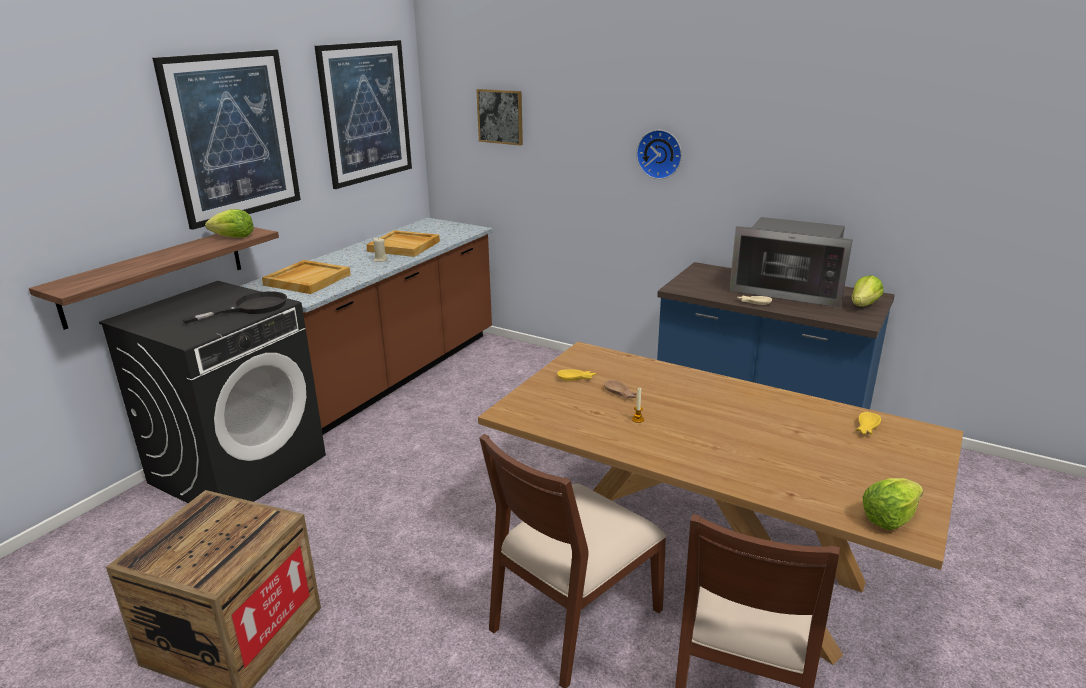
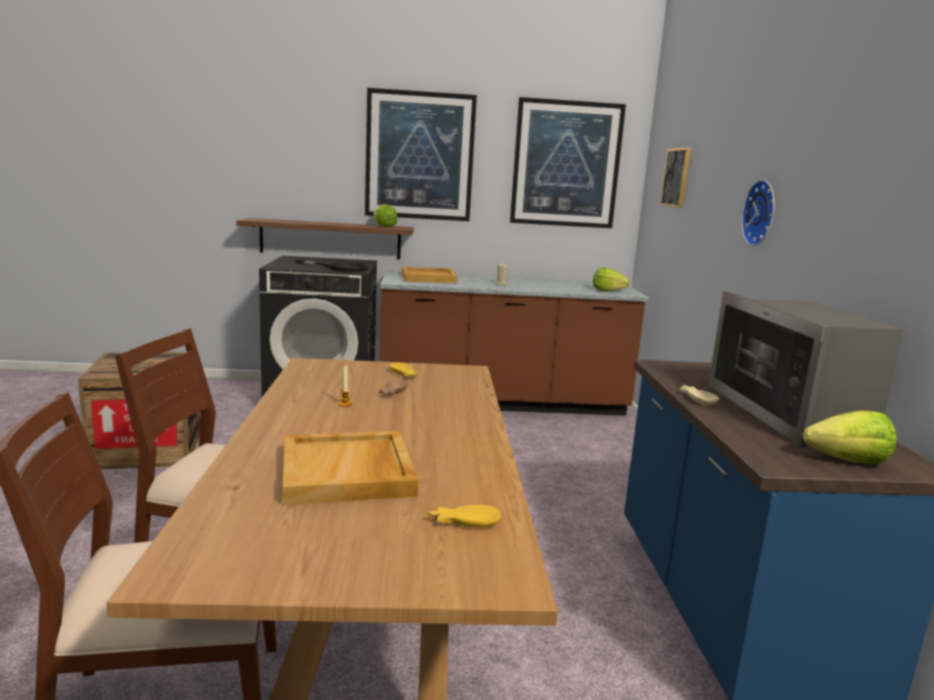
camera: 55 degrees right, 10 degrees down
beige tray [366,230,440,257] -> beige tray moved to [283,431,418,505]
lettuce [863,478,924,530] -> lettuce moved to [593,268,630,291]

